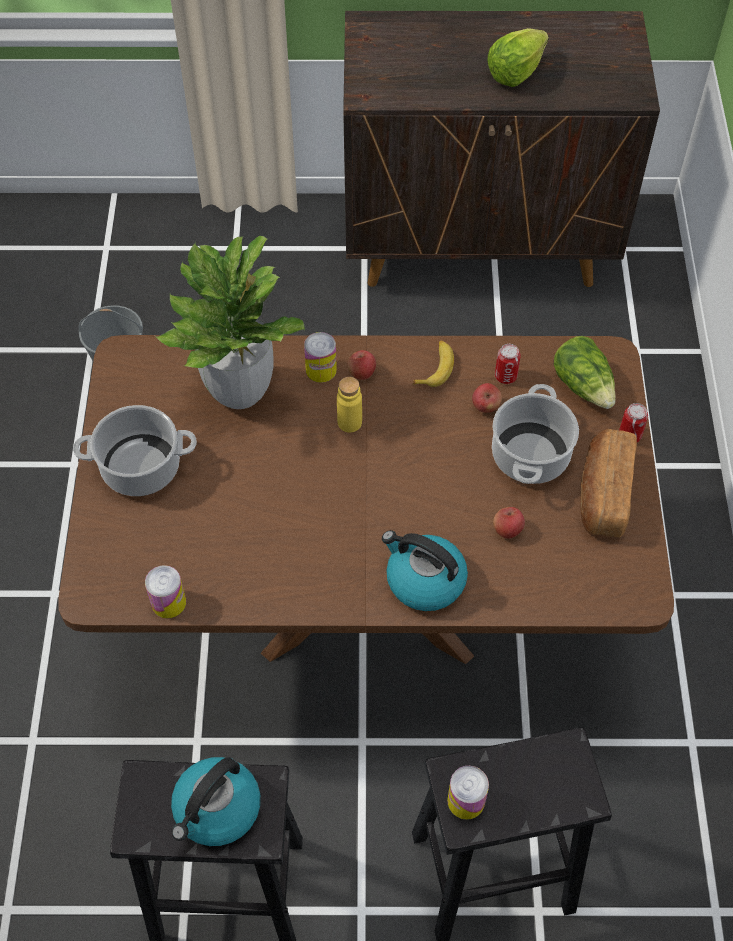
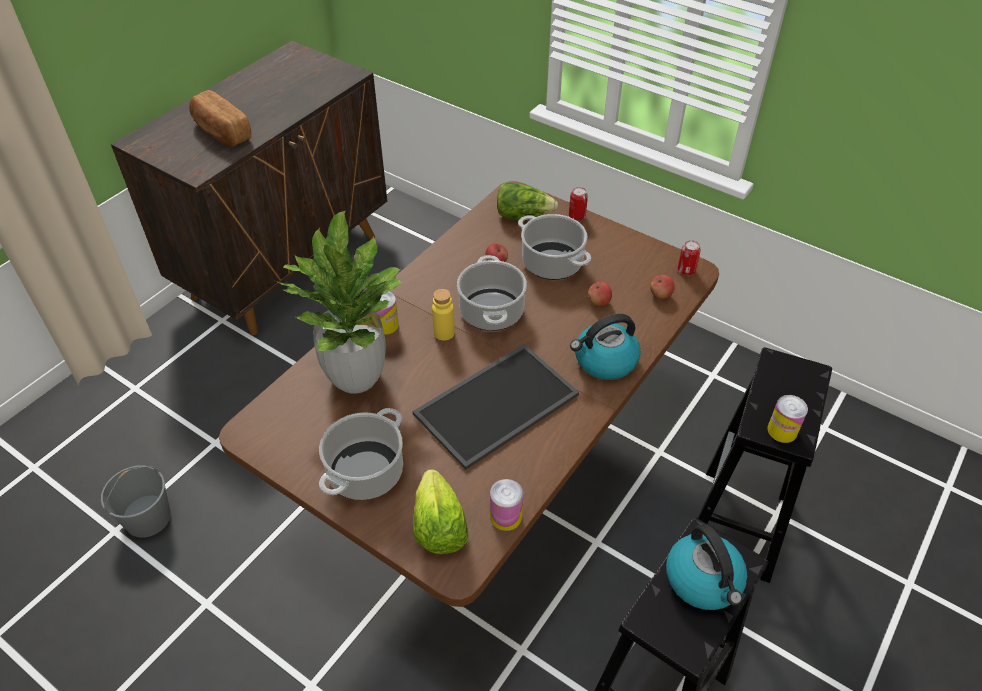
camera: 55 degrees left, 10 degrees down
apple [348,350,376,380] -> apple moved to [650,275,675,299]
banana [412,340,454,387] -> none
lettuce [488,28,549,87] -> lettuce moved to [413,469,468,554]
can [495,344,521,384] -> can moved to [678,240,701,275]
bread [581,429,637,538] -> bread moved to [189,90,251,147]
none -> tray [413,344,579,470]
none -> cooking pot [457,255,527,331]

